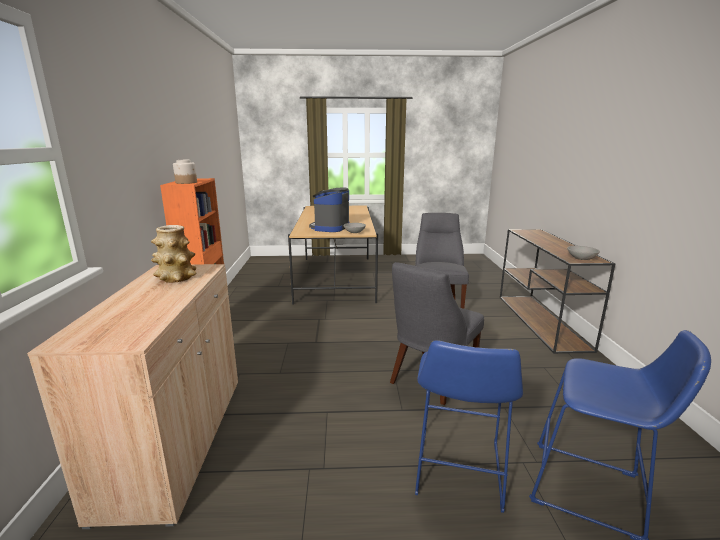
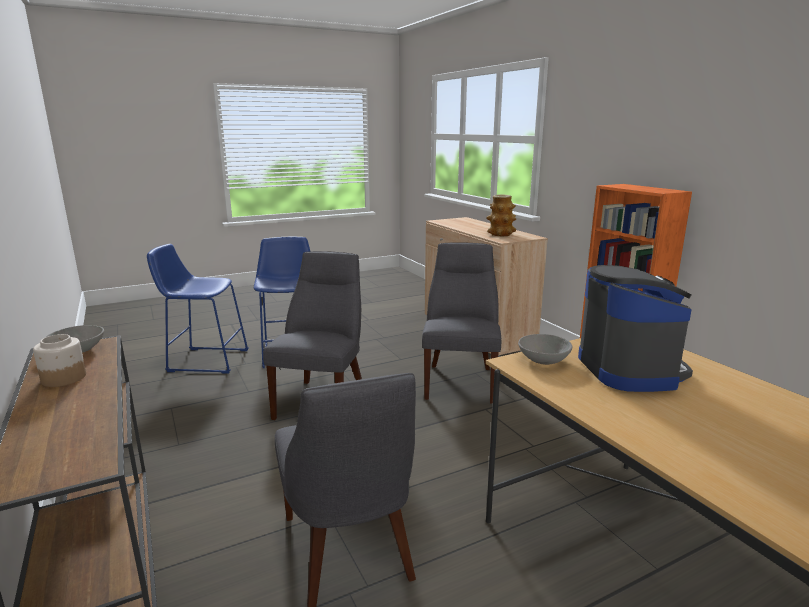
camera: 155 degrees right, 0 degrees up
jar [173,160,197,184] -> jar moved to [33,334,86,387]
none -> grey chair [422,242,501,404]

